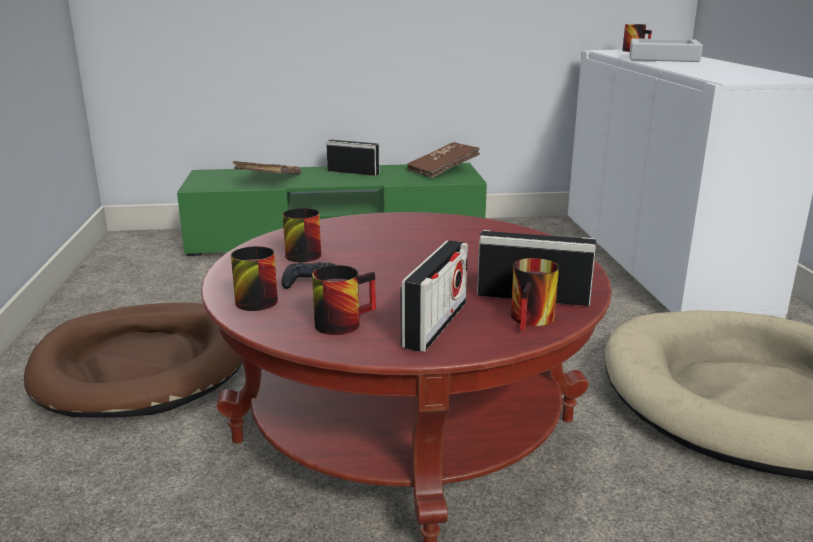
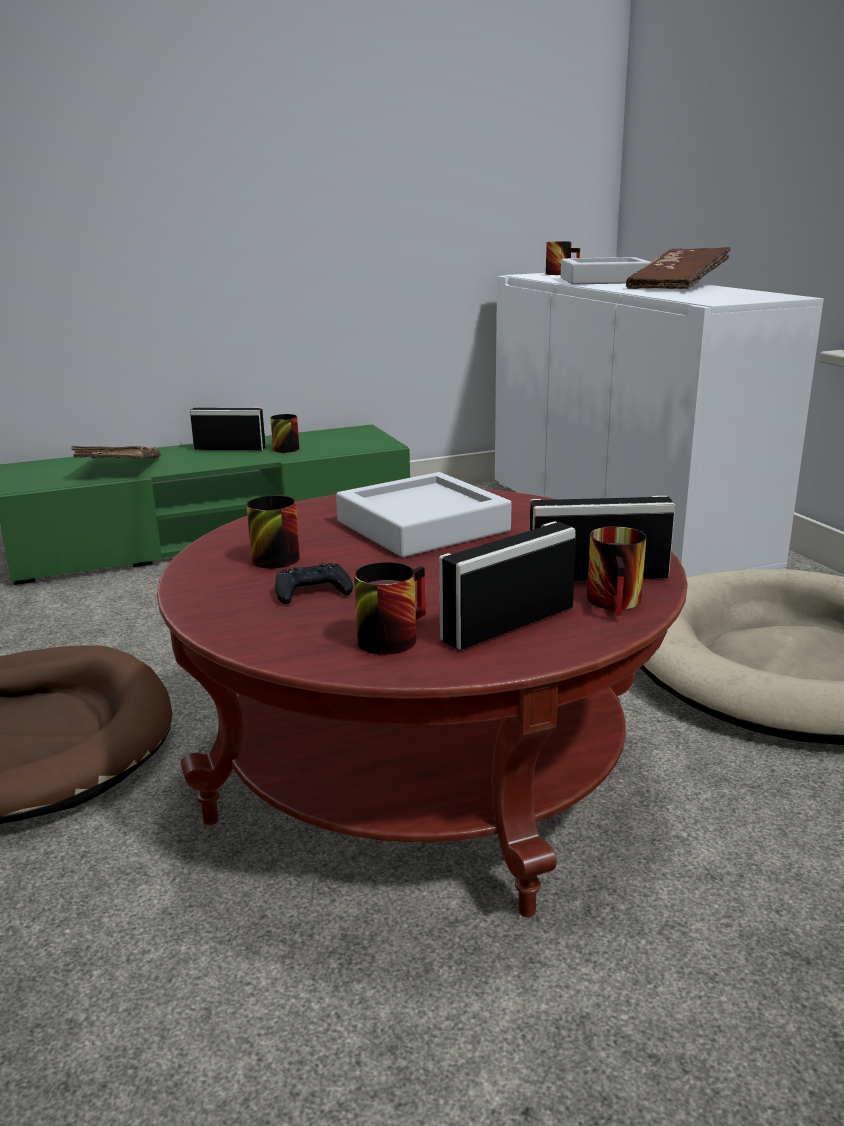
camera: 15 degrees left, 0 degrees up
mug [231,246,278,311] -> mug moved to [270,414,299,453]
radio [401,240,468,352] -> radio turned 135 degrees counterclockwise [439,521,576,650]
brown book [407,142,480,178] -> brown book moved to [626,247,731,289]
none -> grey tray [336,472,511,557]

